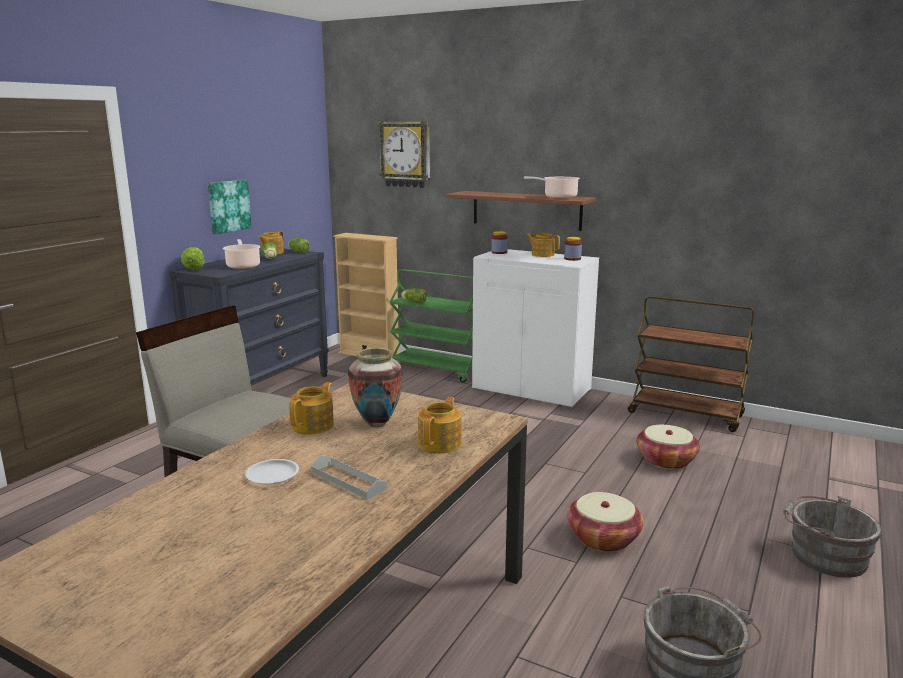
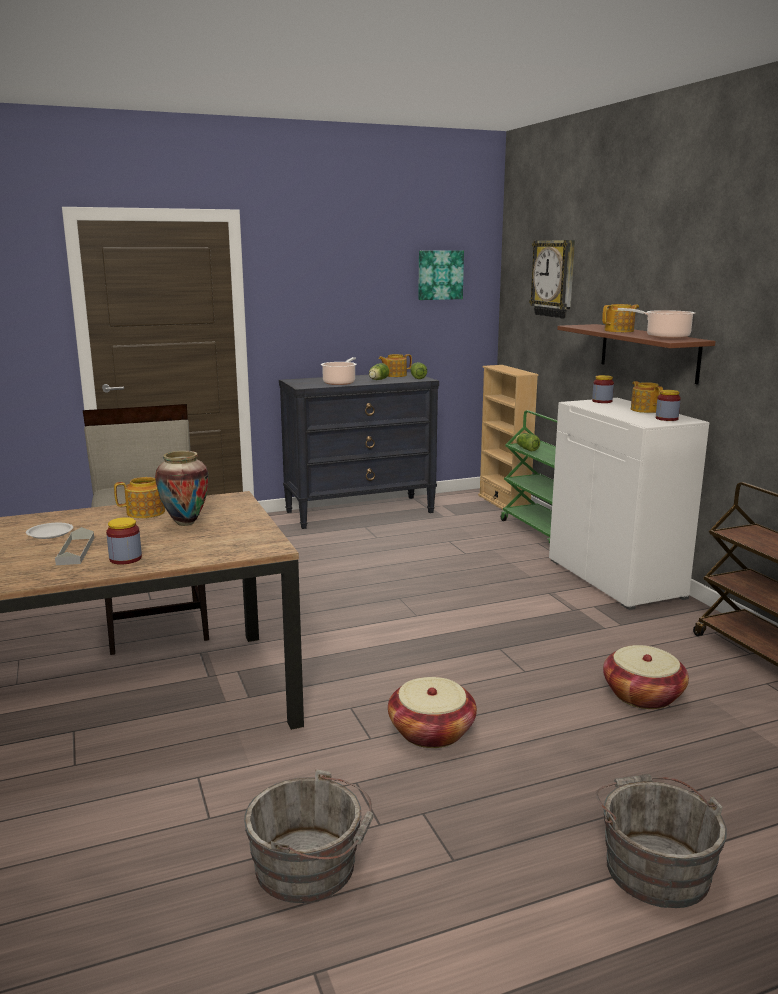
camera: 40 degrees right, 0 degrees up
lettuce [181,247,205,270] -> none
picture [208,180,252,234] -> picture moved to [418,251,464,300]
teapot [418,397,461,454] -> teapot moved to [602,304,639,332]
none -> jar [106,517,142,565]

